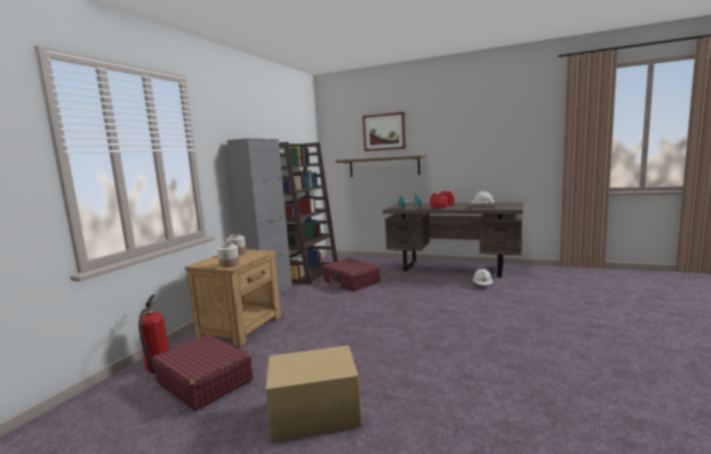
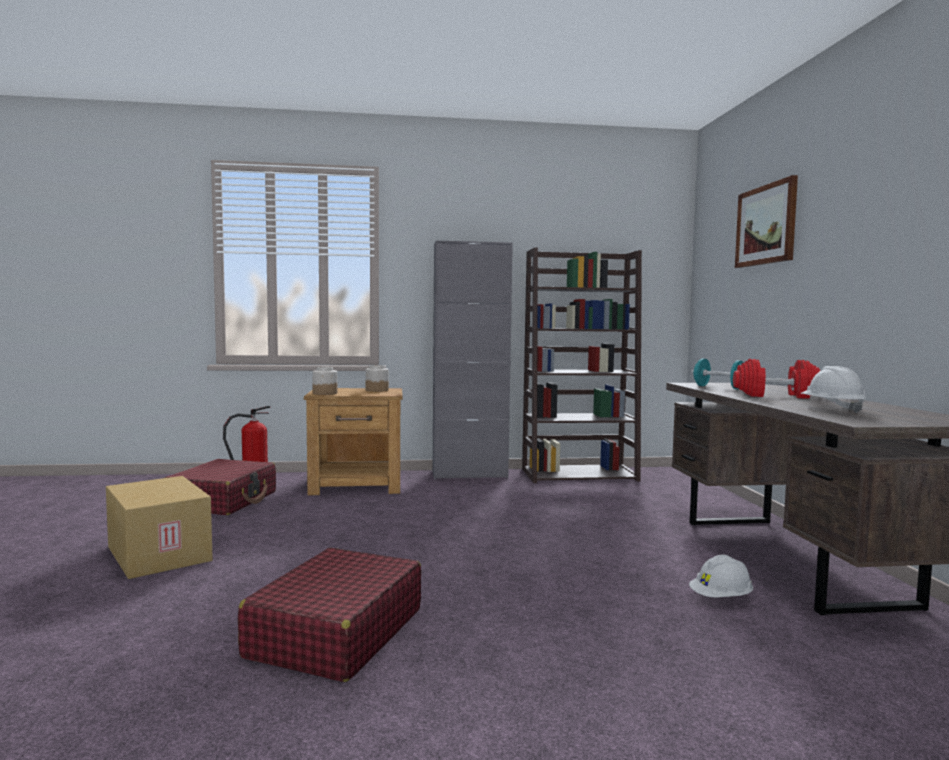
camera: 60 degrees right, 5 degrees down
red suitcase [323,258,380,291] -> red suitcase moved to [238,548,421,682]
shelf [335,155,426,177] -> none

